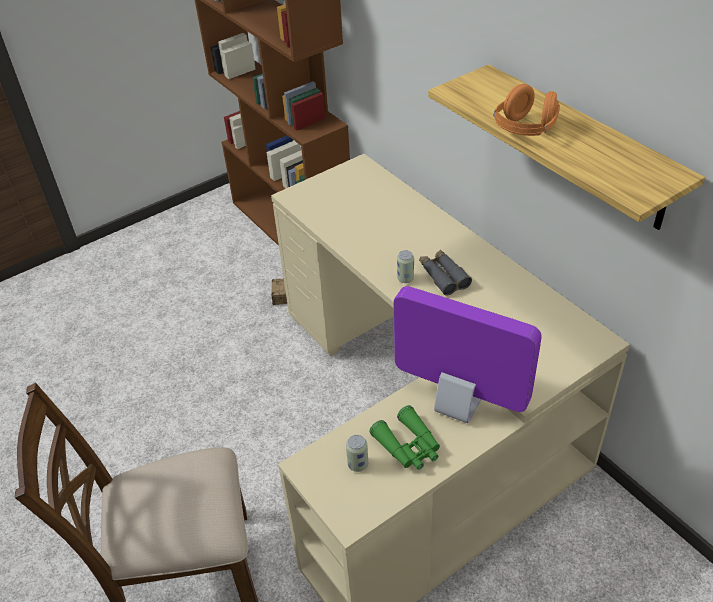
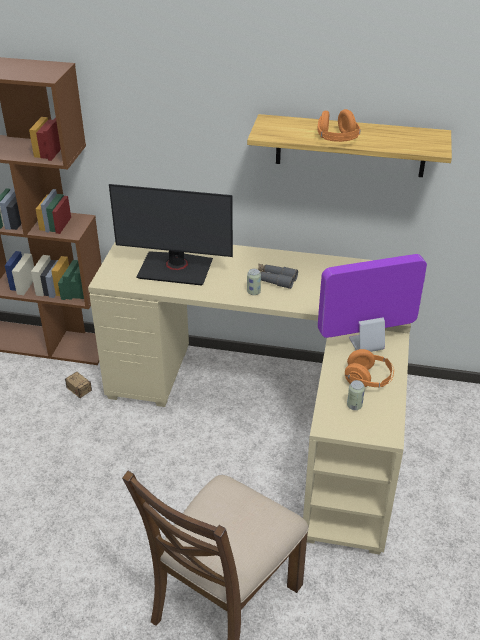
camera: 45 degrees left, 5 degrees down
green binoculars [369,405,440,470] -> orange headphones [345,349,394,387]
none -> monitor [109,184,233,286]

